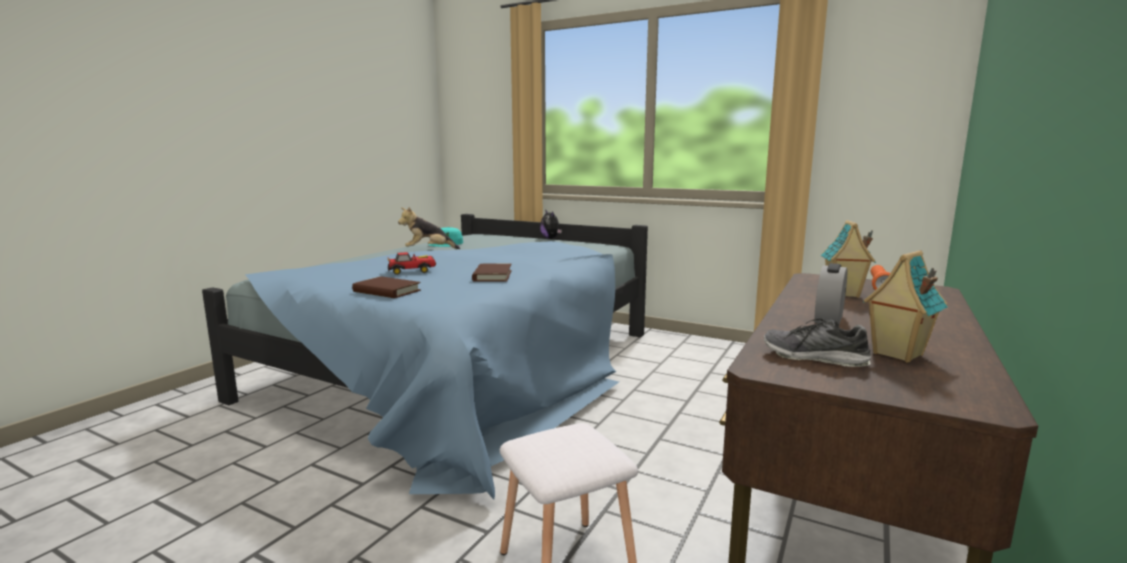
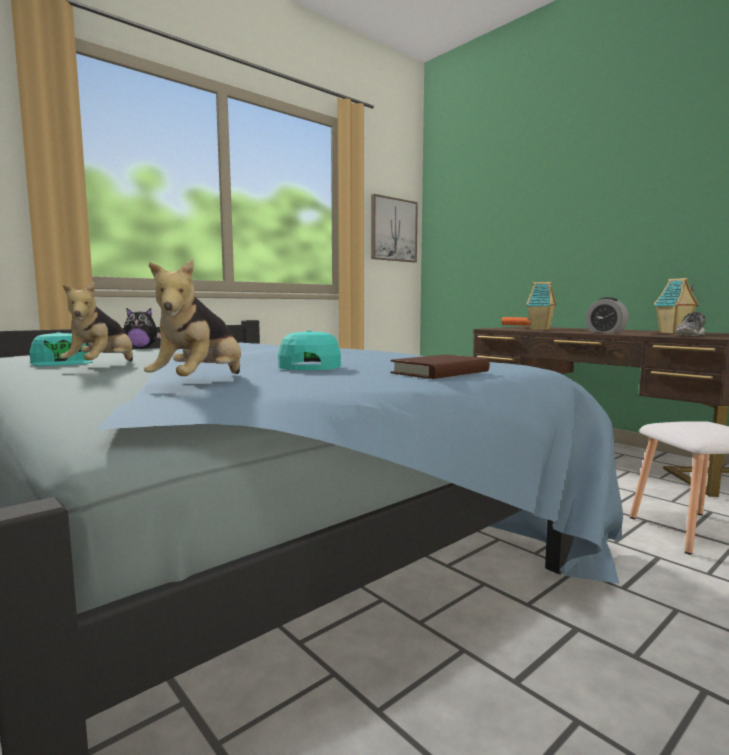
camera: 70 degrees left, 5 degrees down
toy car [388,252,437,275] -> turquoise cap [278,330,342,370]
brown book [472,264,512,282] -> none
none -> plush toy [144,260,241,376]
none -> picture [371,194,418,262]

